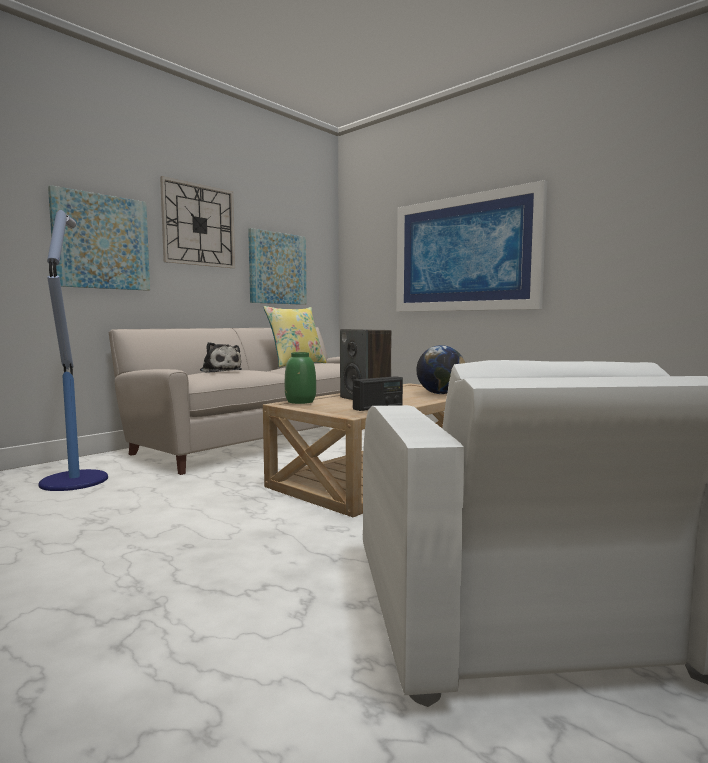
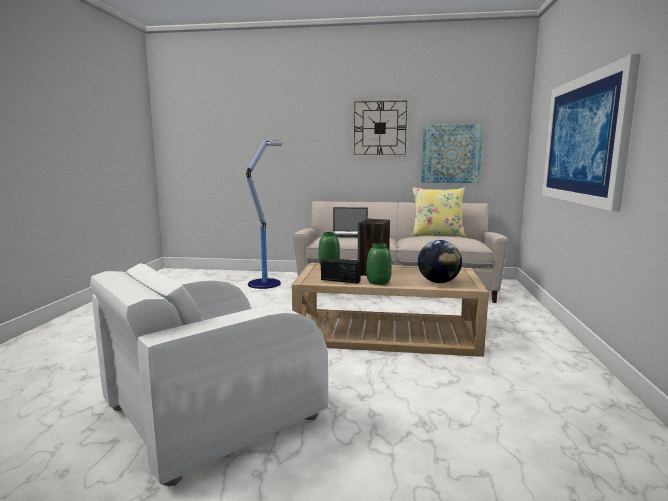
camera: 55 degrees right, 5 degrees up
picture [48,185,150,291] -> none
plush toy [200,342,242,373] -> laptop [333,207,368,237]
none -> green vase [366,243,392,285]

